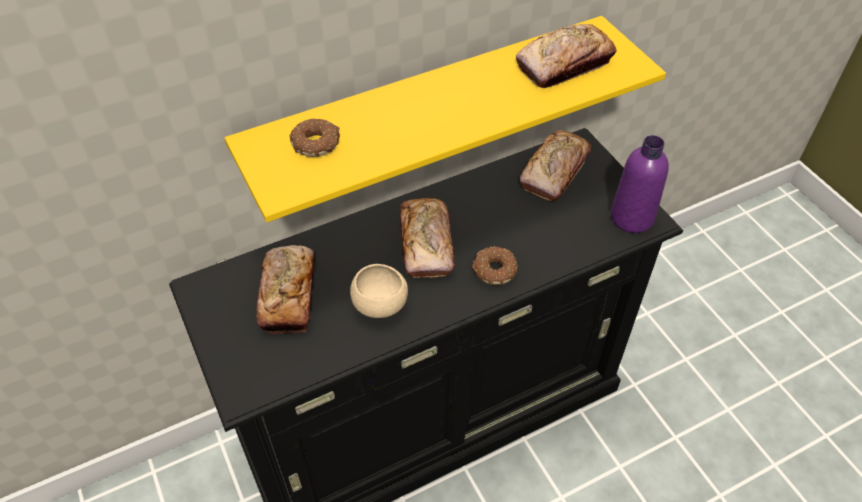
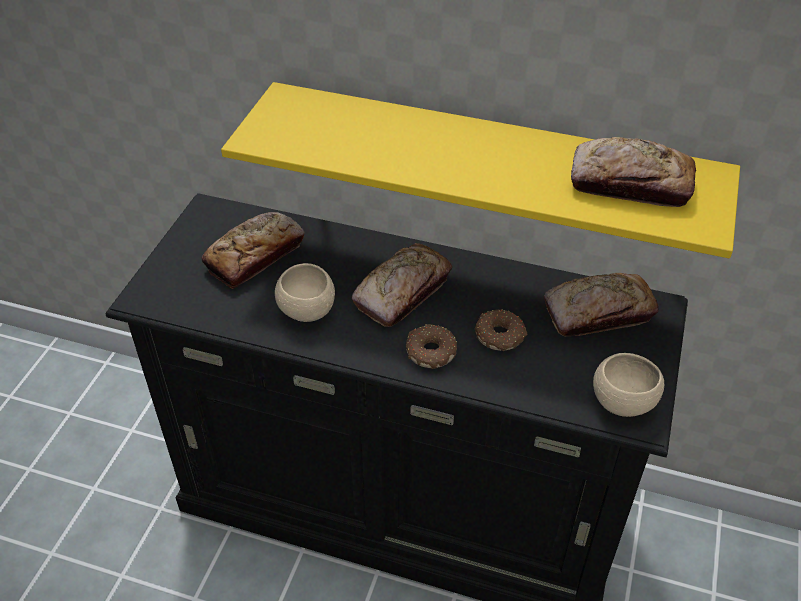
camera: 45 degrees right, 5 degrees down
donut [290,119,340,157] -> donut moved to [475,309,528,351]
purple bottle [611,135,669,233] -> beige bowl [593,353,664,417]

